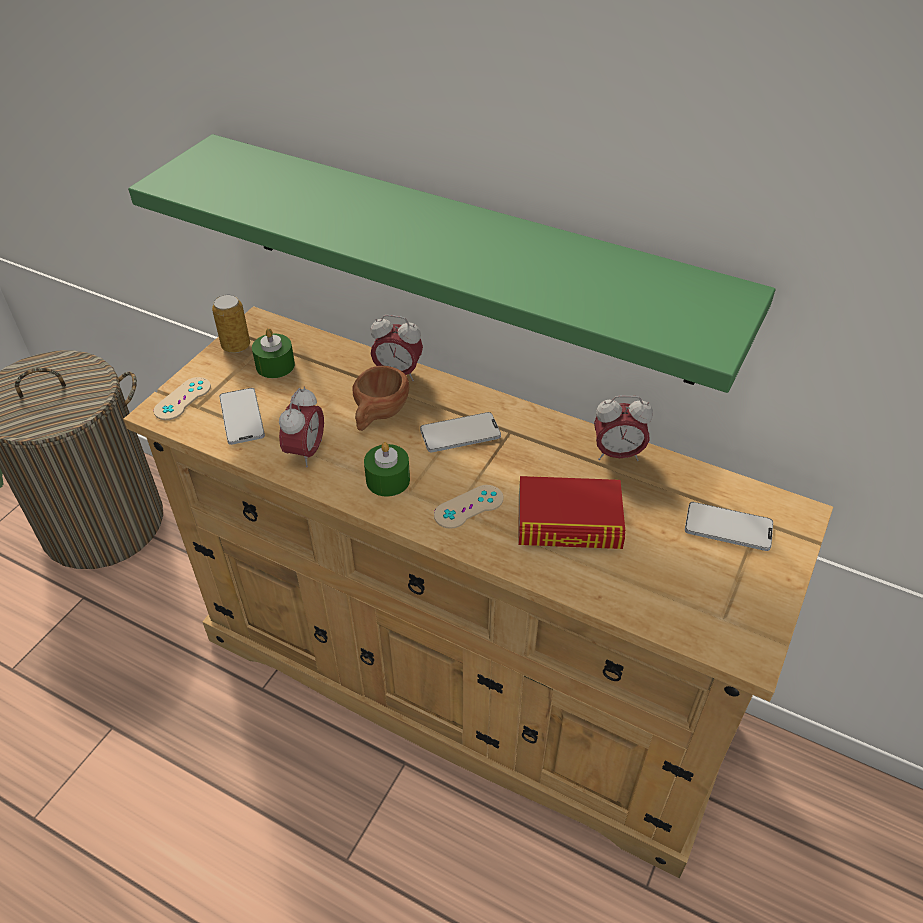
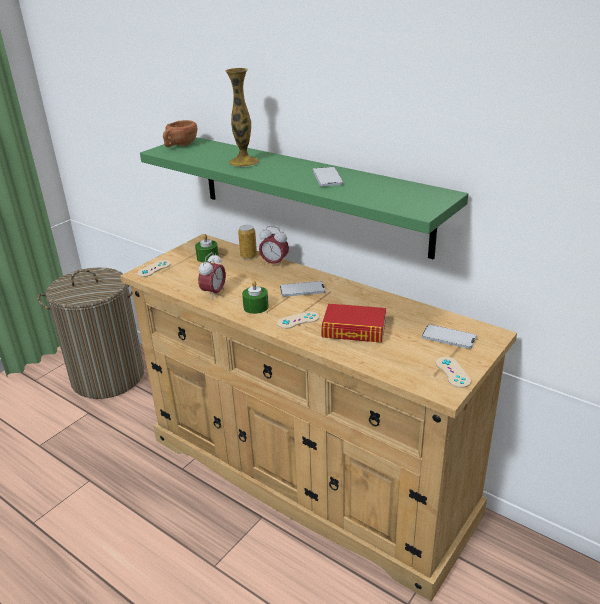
camera: 10 degrees right, 15 degrees down
can [212,294,250,353] -> can moved to [238,225,257,259]
phone [219,388,265,445] -> phone moved to [313,167,343,187]
brown cup [352,366,409,431] -> brown cup moved to [163,120,197,147]
alarm clock [594,396,653,461] -> none
none -> vase [225,68,259,167]
none -> beige game controller [436,357,471,388]

